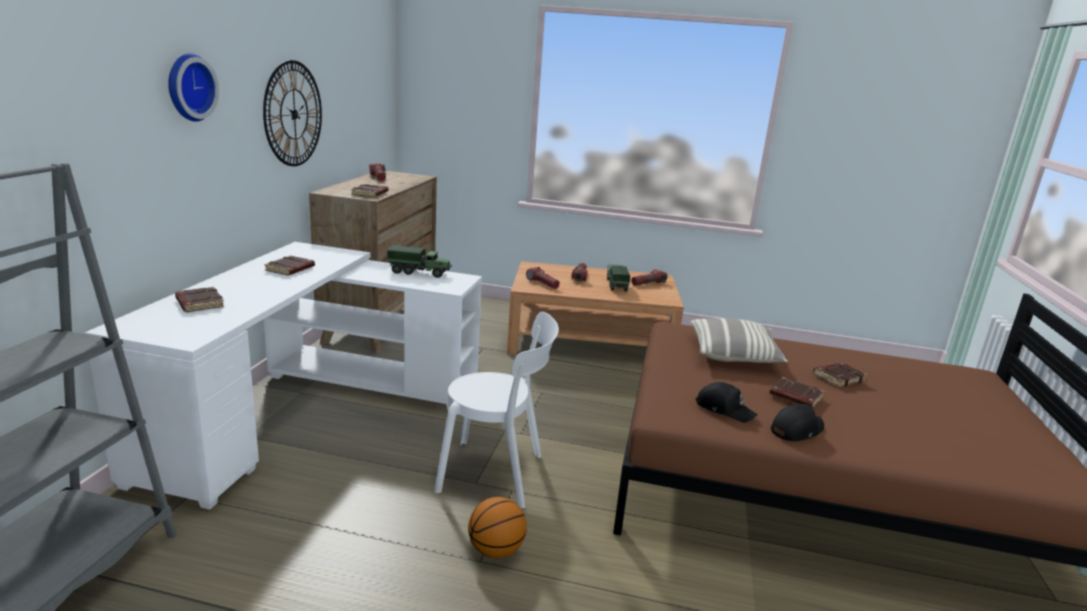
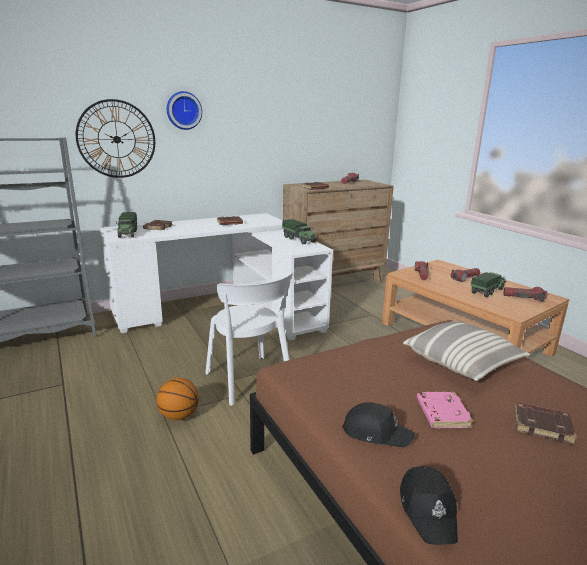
camera: 50 degrees right, 0 degrees up
wall clock [263,60,322,166] -> wall clock moved to [76,99,155,178]
black cap [695,382,758,422] -> black cap moved to [400,466,458,545]
brown book [769,377,825,408] -> pink book [417,392,473,428]
none -> toy truck [116,212,137,238]

